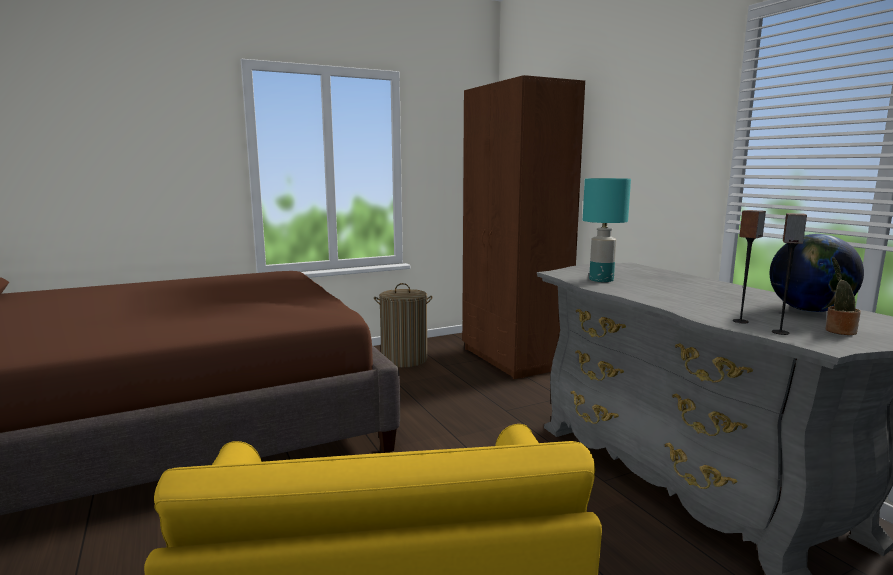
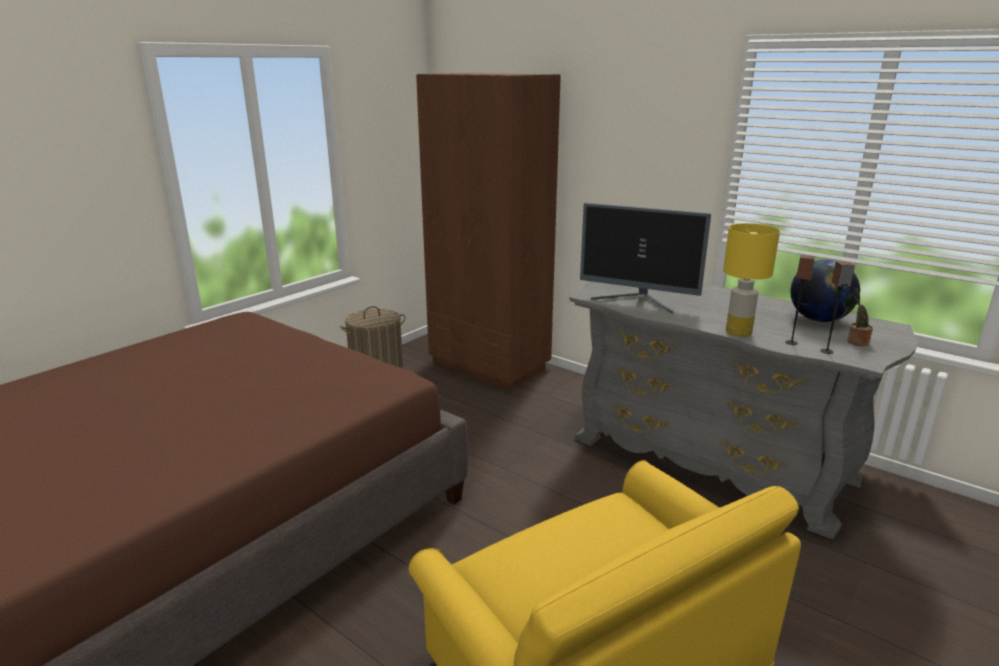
camera: 25 degrees left, 10 degrees up
turquoise table lamp [583,178,631,282] -> monitor [580,203,711,314]
none -> yellow table lamp [723,223,780,337]

